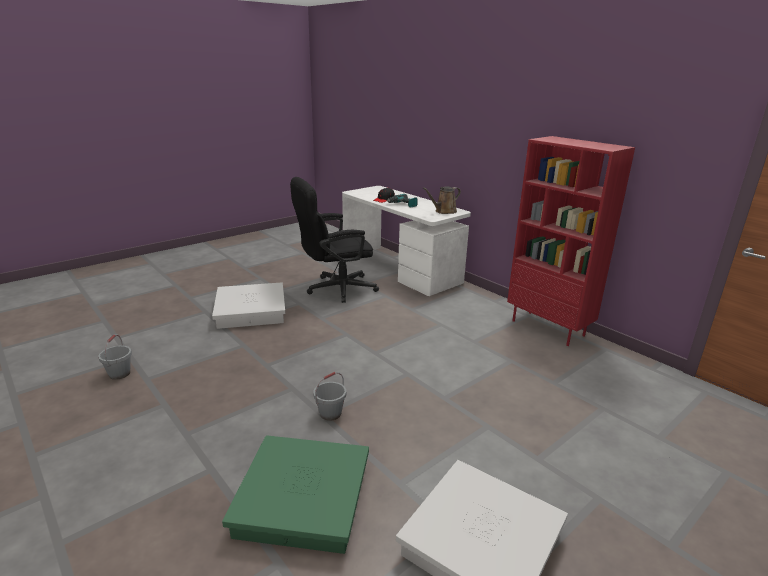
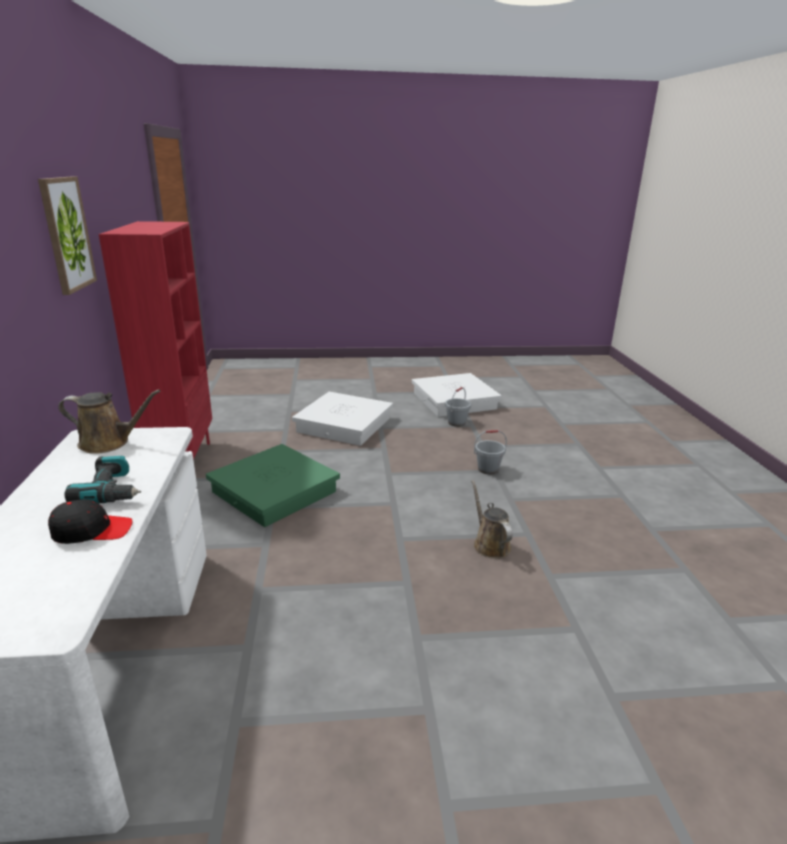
camera: 145 degrees left, 0 degrees up
grey bucket [98,334,132,380] -> grey bucket moved to [445,387,471,427]
white storage box [212,283,285,329] -> white storage box moved to [292,392,393,446]
green storage box [222,435,369,554] -> green storage box moved to [206,444,340,527]
black office chair [290,177,379,303] -> none
none -> picture [38,176,97,295]
none -> brown watering can [471,480,513,559]

